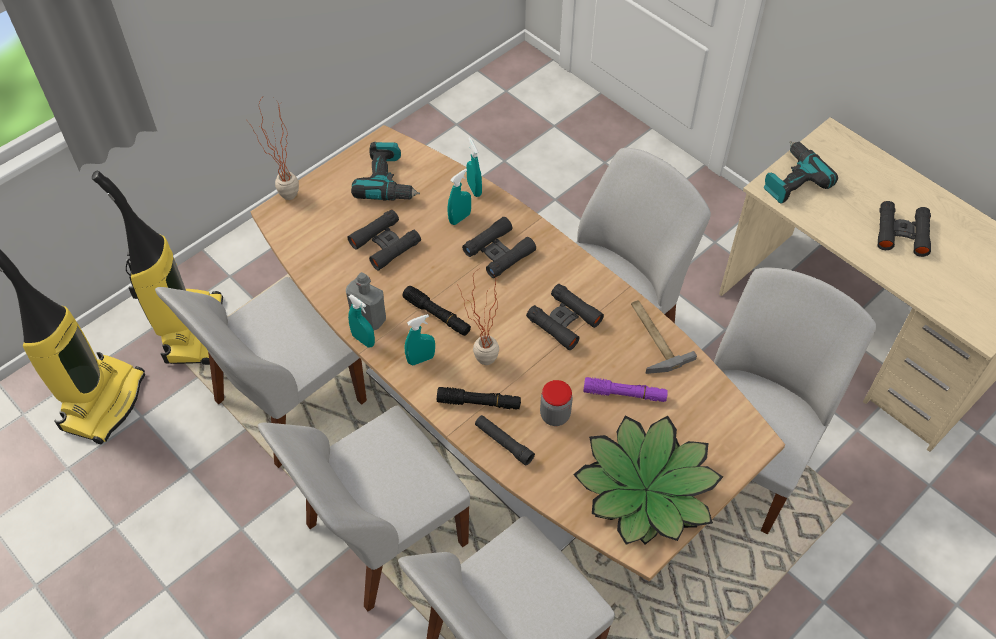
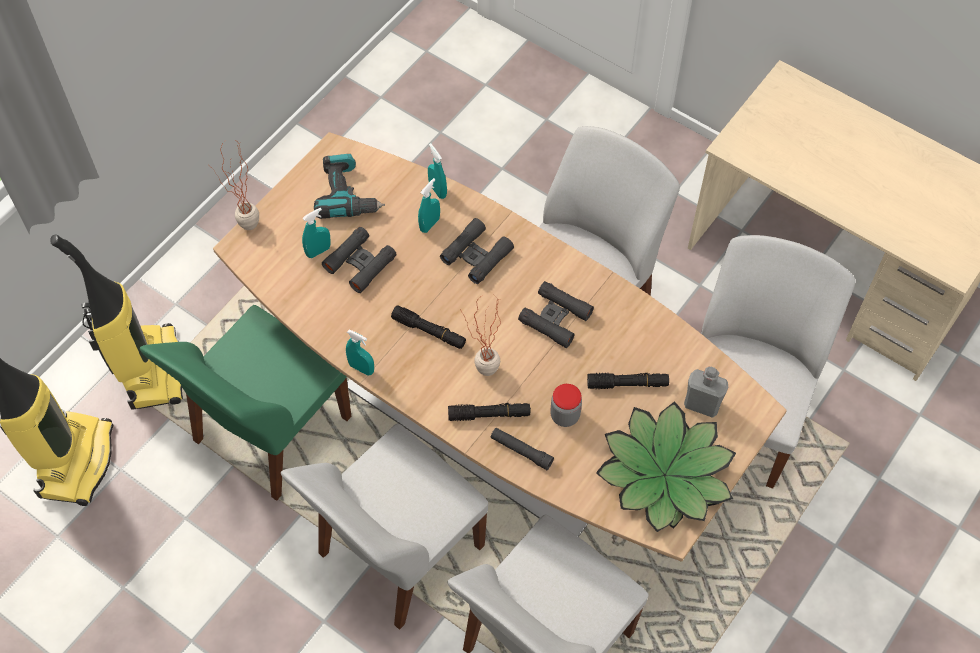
camera: 10 degrees left, 5 degrees up
white chair [155,277,367,468] -> green chair [140,305,351,501]
grey bottle [346,272,386,330] -> grey bottle moved to [684,367,728,418]
turquoise spray bottle [405,314,435,366] -> turquoise spray bottle moved to [302,208,331,258]
purple flashlight [583,377,668,402] -> black flashlight [587,373,669,389]
hammer [631,300,697,374] -> none
power drill [764,141,838,204] -> none
black binoculars [877,201,931,257] -> none

